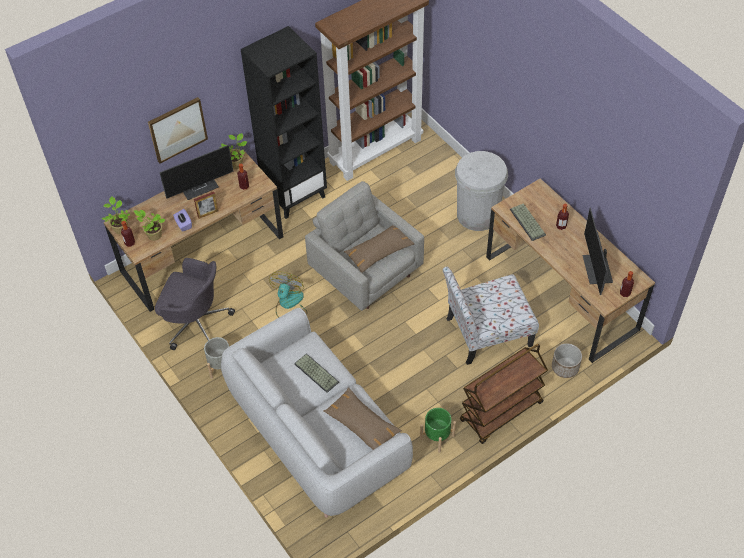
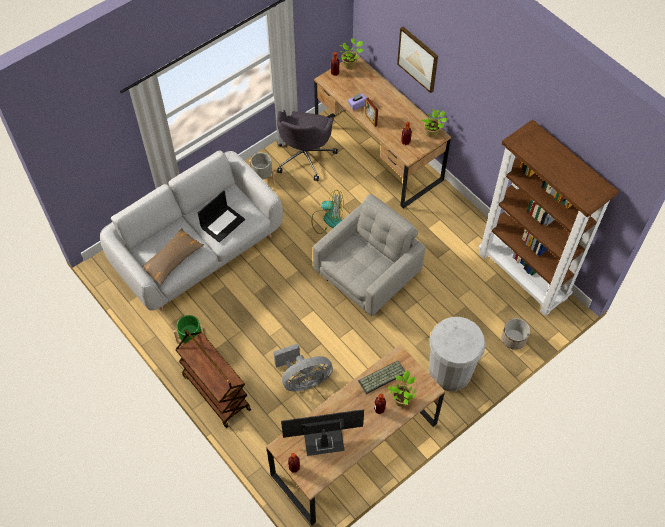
camera: 85 degrees right, 5 degrees up
potted plant [134,210,166,241] -> potted plant moved to [388,370,416,407]
monitor [160,145,233,200] -> none
black bookcase [241,26,327,219] -> none
keyboard [294,353,339,393] -> laptop [198,190,245,243]
brown pillow [344,225,414,273] -> none
chair [443,267,539,365] -> grey fan [273,343,333,392]
planter [552,343,582,378] -> planter moved to [502,318,530,350]

